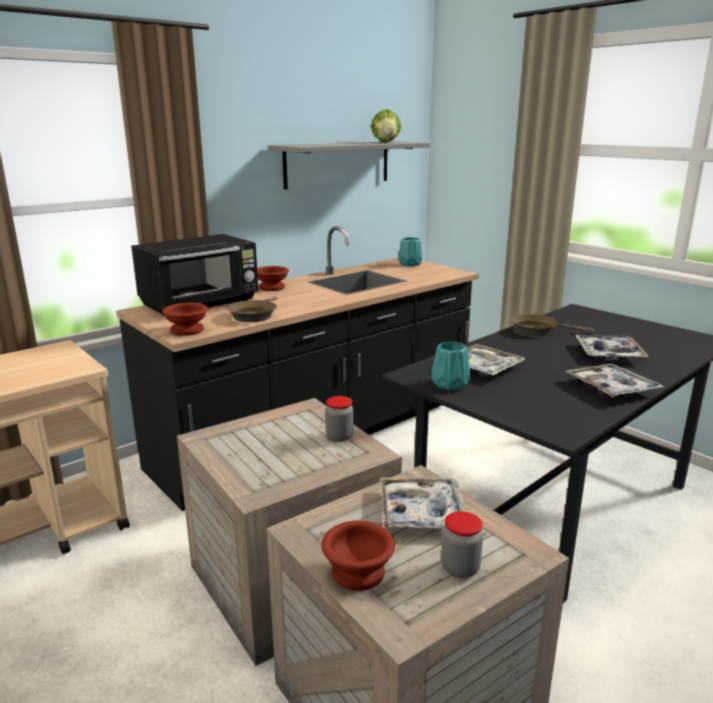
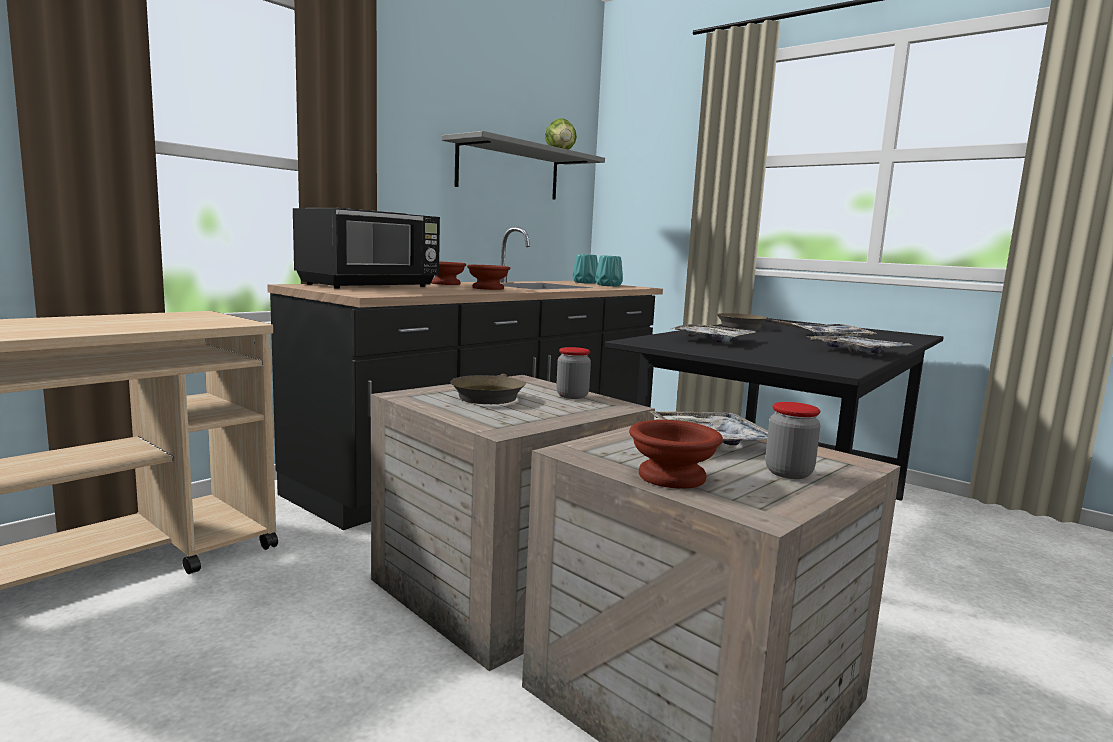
camera: 10 degrees left, 10 degrees down
brown bowl [162,303,208,336] -> brown bowl moved to [467,265,510,290]
brown frying pan [227,296,277,322] -> brown frying pan moved to [451,374,526,404]
turquoise vase [431,342,470,390] -> turquoise vase moved to [595,255,623,286]

